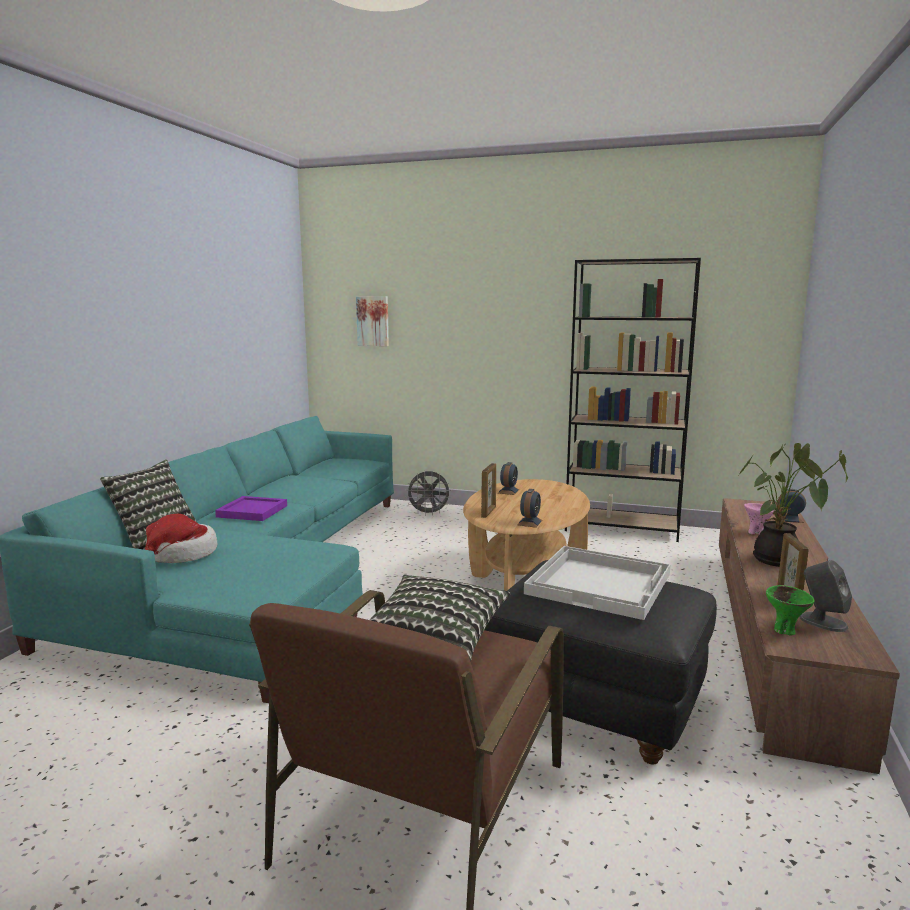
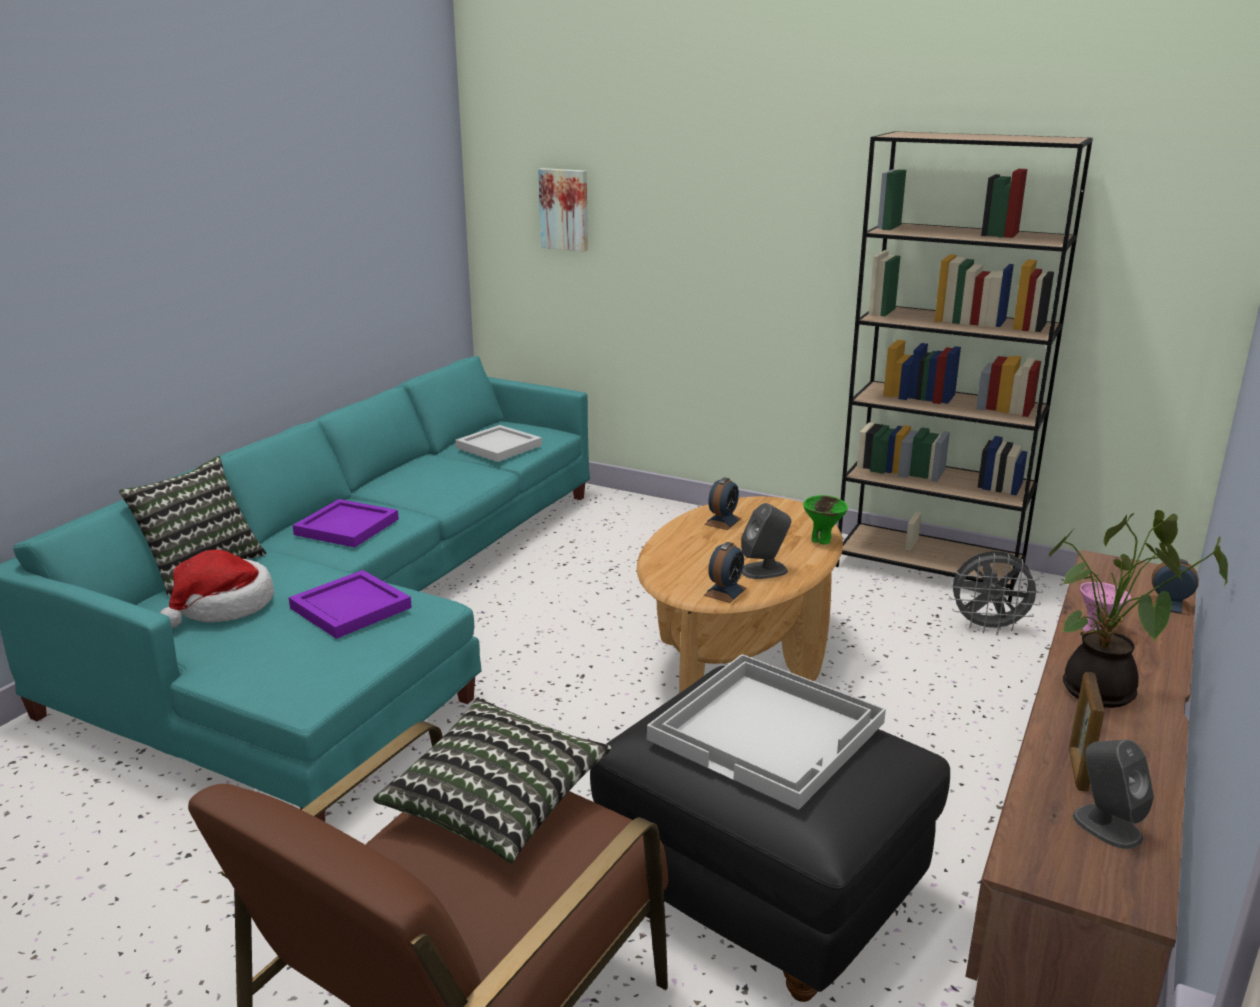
camera: 10 degrees right, 10 degrees up
grey fan [405,471,452,516] -> grey fan moved to [949,551,1043,634]
picture frame [481,463,496,518] -> none
green bowl [766,585,814,636] -> green bowl moved to [803,495,848,545]
none -> purple tray [289,570,412,639]
none -> white tray [455,425,542,462]
none -> grey speaker [741,503,791,579]

